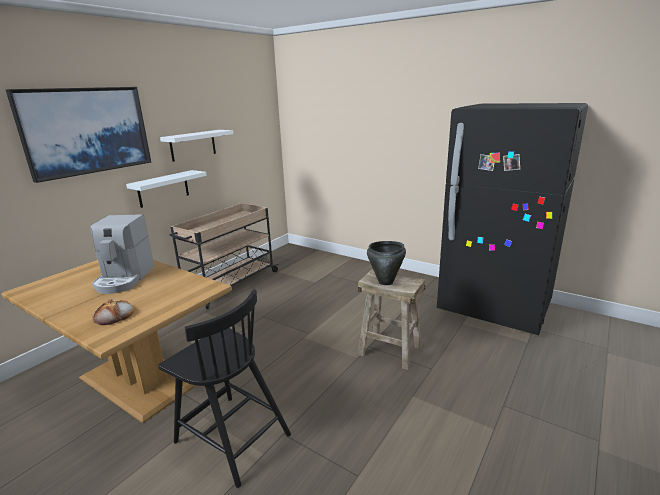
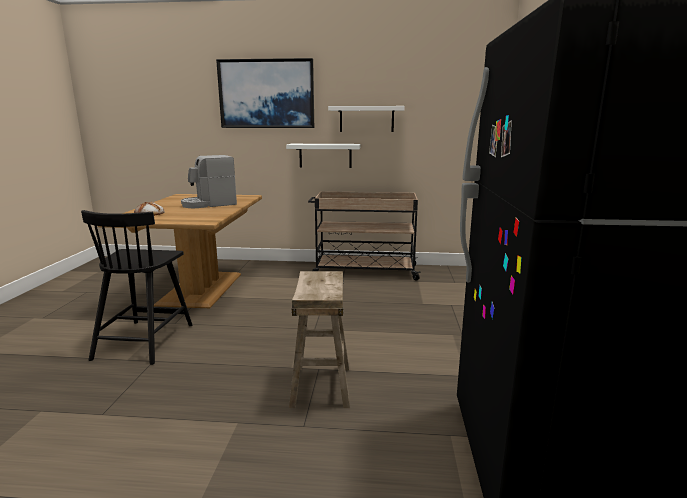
camera: 60 degrees right, 5 degrees down
black cooking pot [367,241,406,285] -> none

